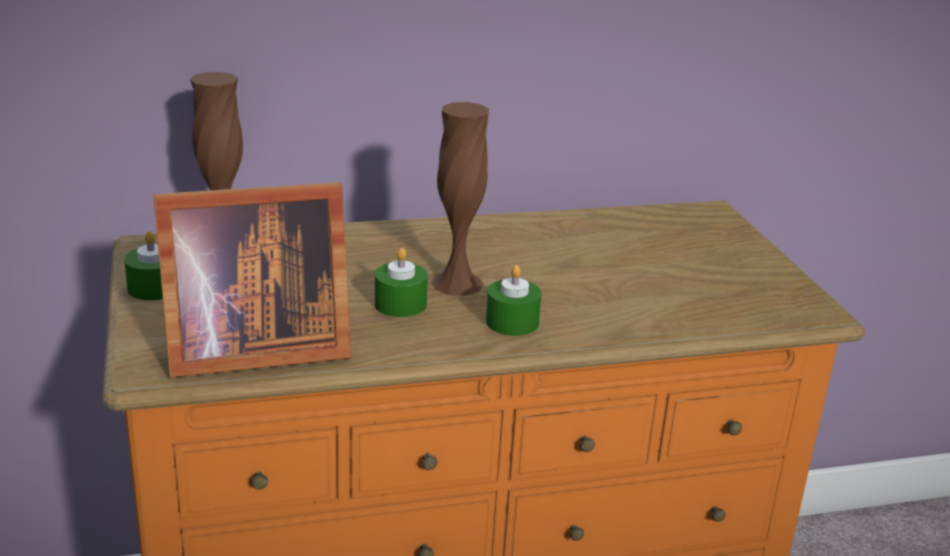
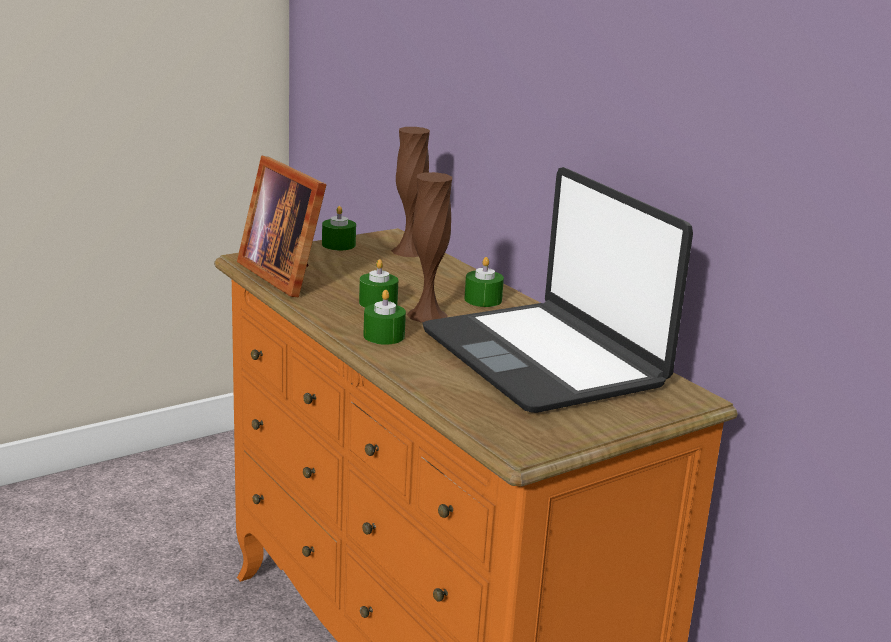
camera: 70 degrees right, 5 degrees down
none -> laptop [422,167,693,413]
none -> green candle [464,257,504,307]

